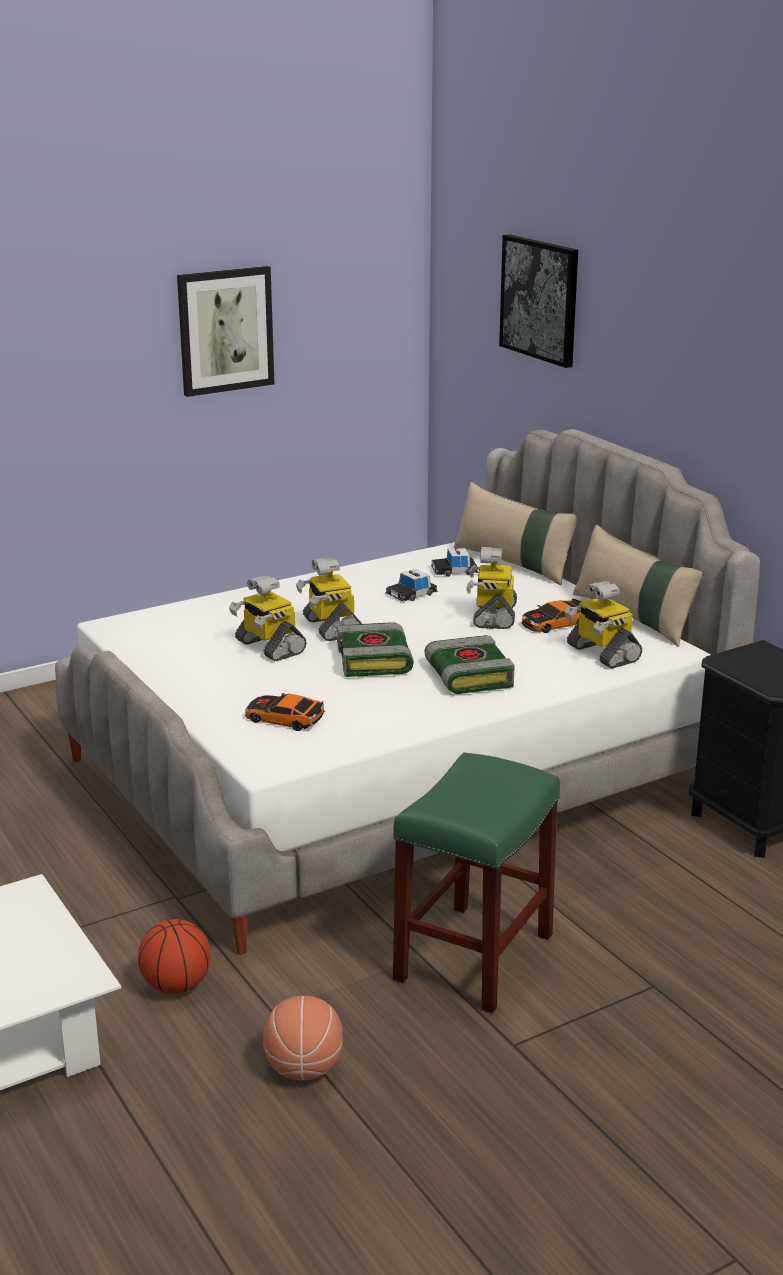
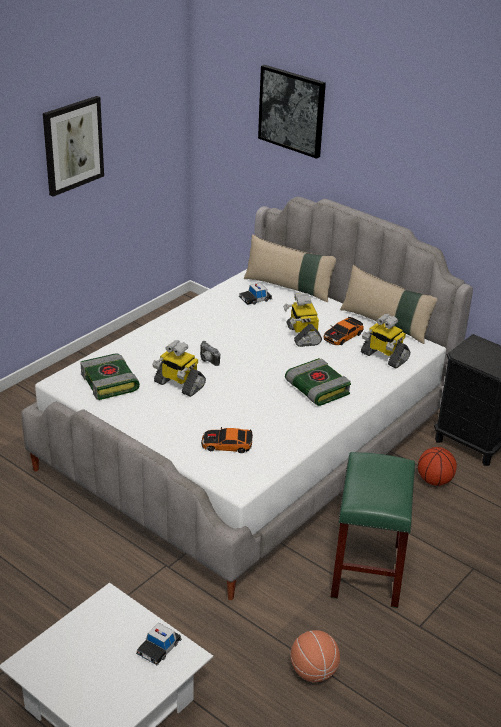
camera: 20 degrees left, 10 degrees up
basketball [138,919,211,994] -> basketball moved to [418,447,457,486]
toy robot [296,558,362,641] -> camera [200,341,220,366]
book [337,622,414,677] -> book moved to [80,353,140,400]
toy car [385,569,438,602] -> toy car moved to [136,623,182,665]

